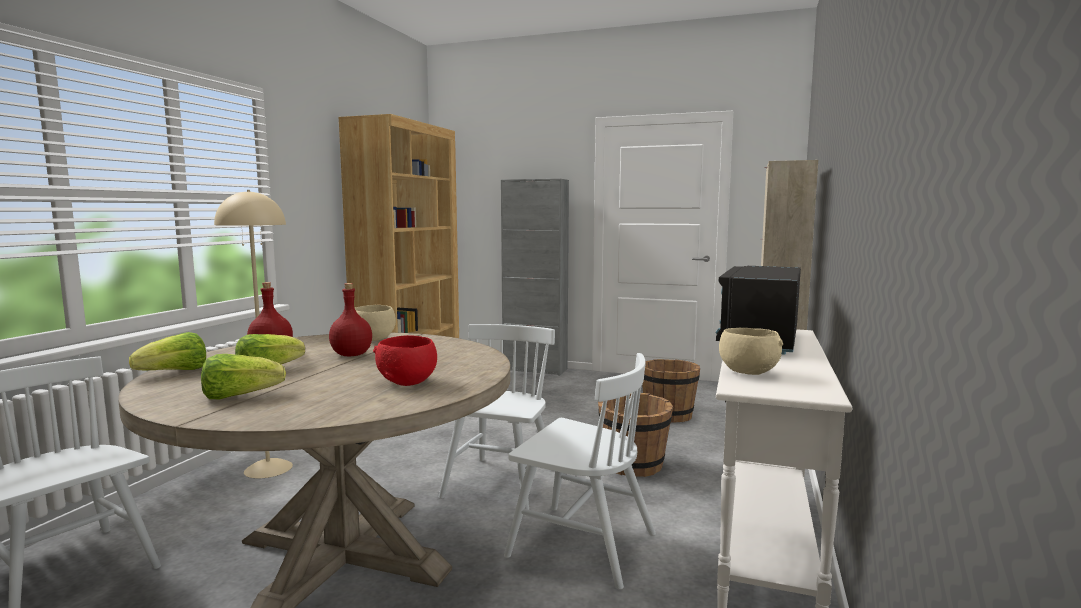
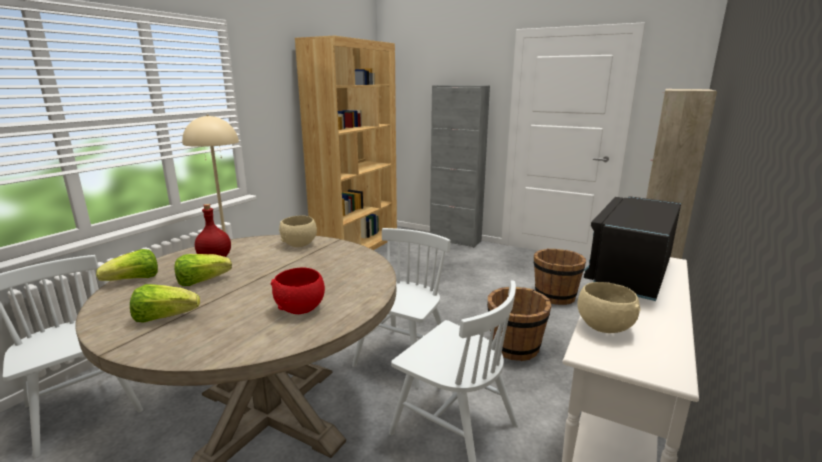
camera: 10 degrees right, 10 degrees up
red bottle [329,283,372,357] -> none

